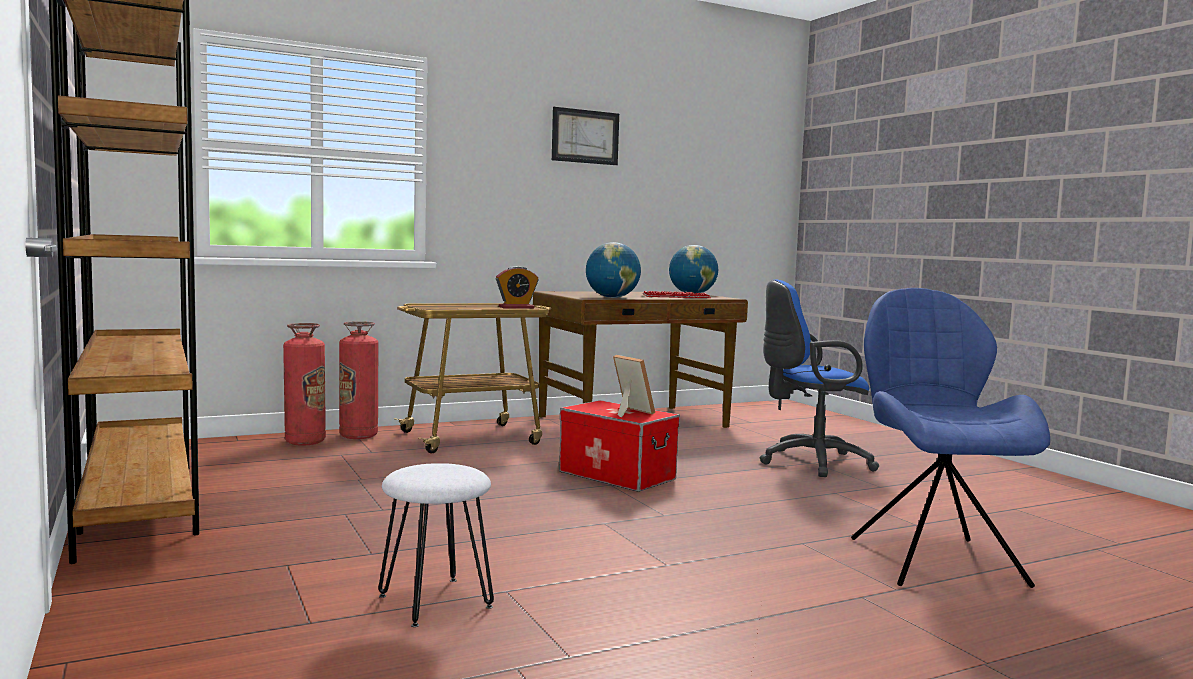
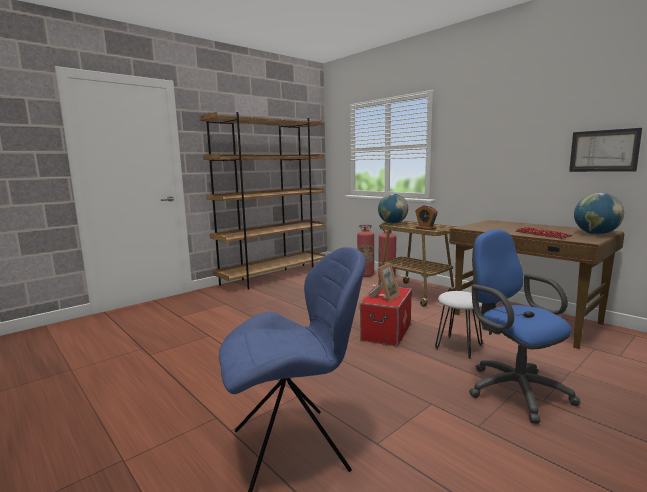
camera: 75 degrees right, 5 degrees up
white stool [379,463,494,627] -> white stool moved to [435,291,483,359]
picture [552,107,619,165] -> picture moved to [569,128,642,172]
globe [586,242,641,298] -> globe moved to [378,194,408,224]

